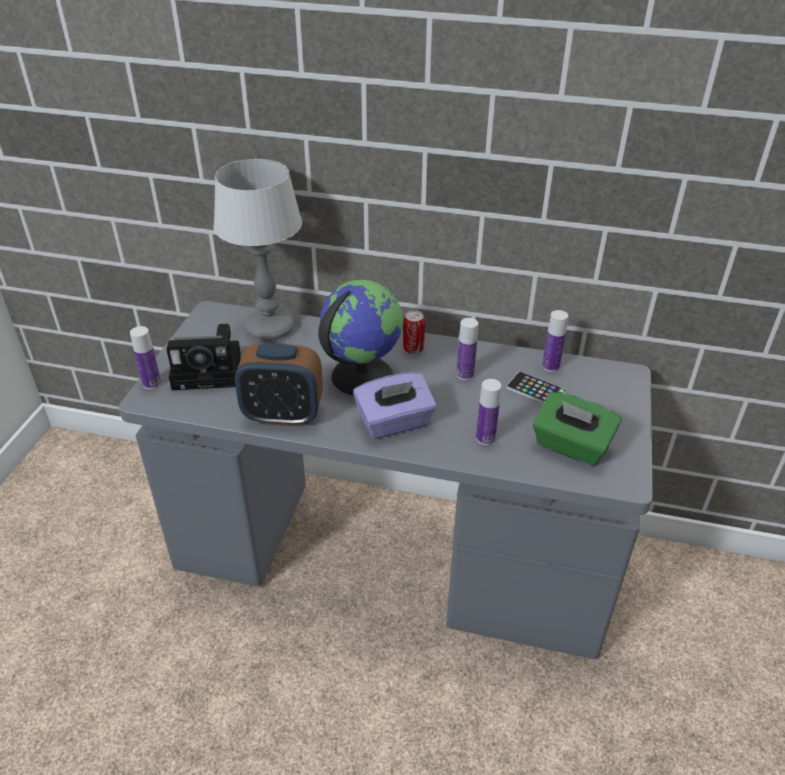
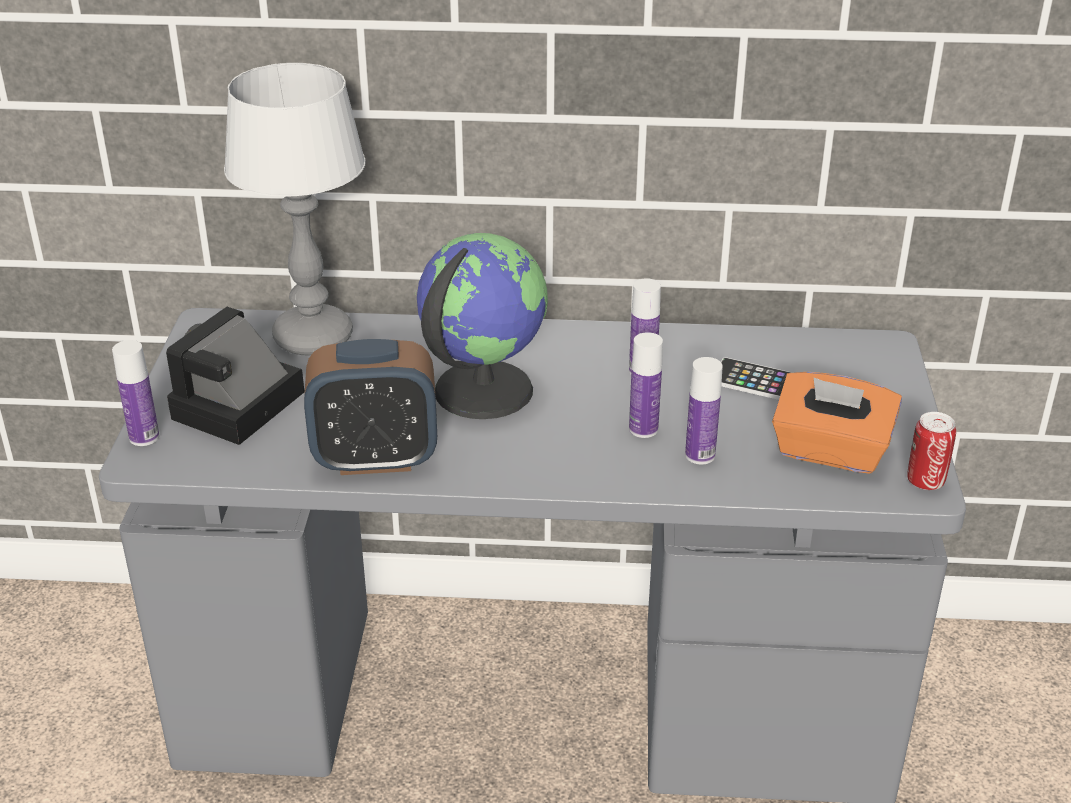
camera: 10 degrees left, 5 degrees down
camera [166,324,241,390] -> camera turned 135 degrees clockwise [166,307,305,445]
purple tissue box [353,372,437,439] -> none
can [403,310,425,354] -> can moved to [907,412,956,490]
green tissue box [533,392,622,466] -> orange tissue box [772,372,902,474]
bottle [542,310,568,372] -> bottle moved to [629,332,663,438]

